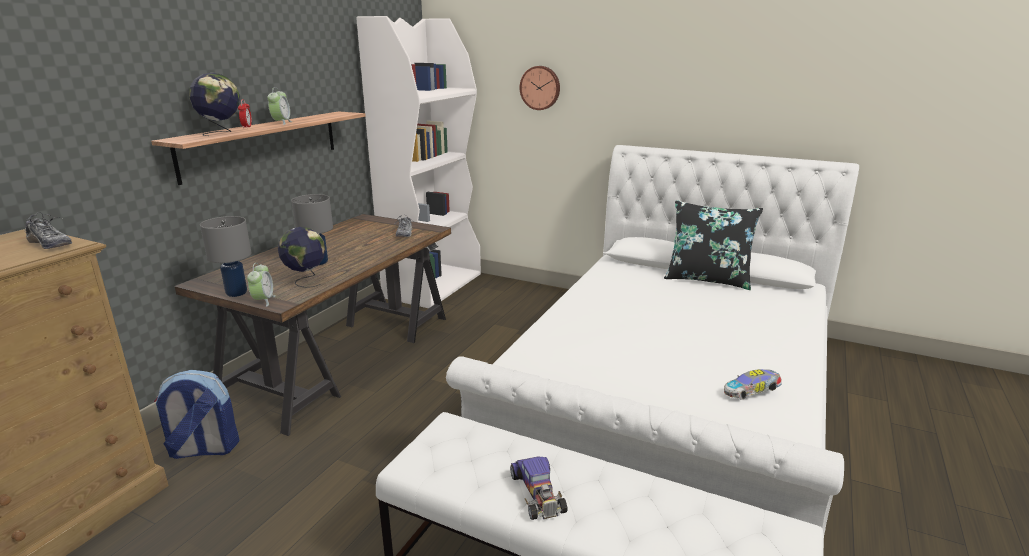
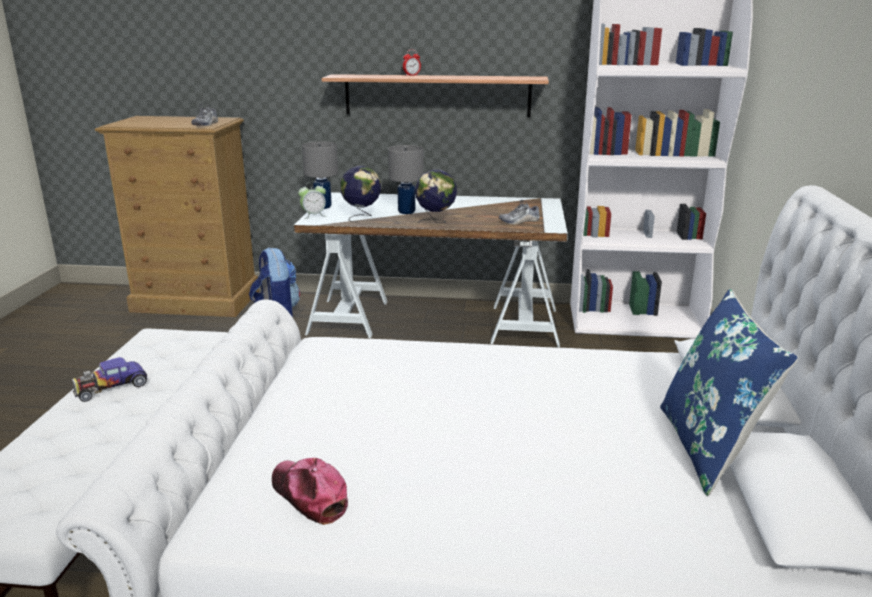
camera: 70 degrees right, 0 degrees up
brown desk [174,214,451,436] -> white desk [294,192,568,347]
globe [189,73,240,136] -> globe moved to [415,170,457,223]
alarm clock [268,87,292,125] -> none
wall clock [520,66,560,110] -> none
black pillow [664,200,763,290] -> blue pillow [660,289,799,496]
toy car [724,369,782,400] -> cap [272,458,348,525]

